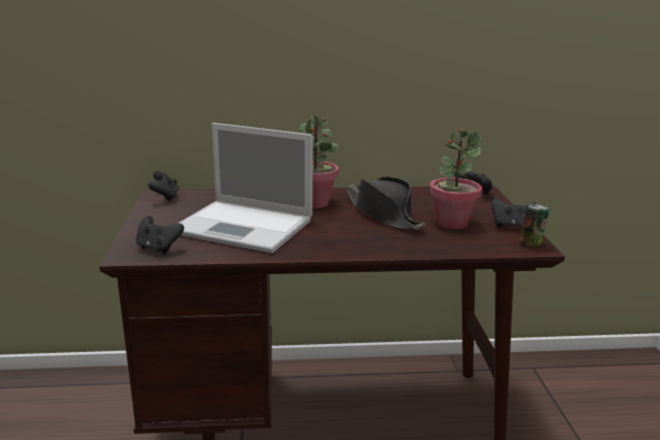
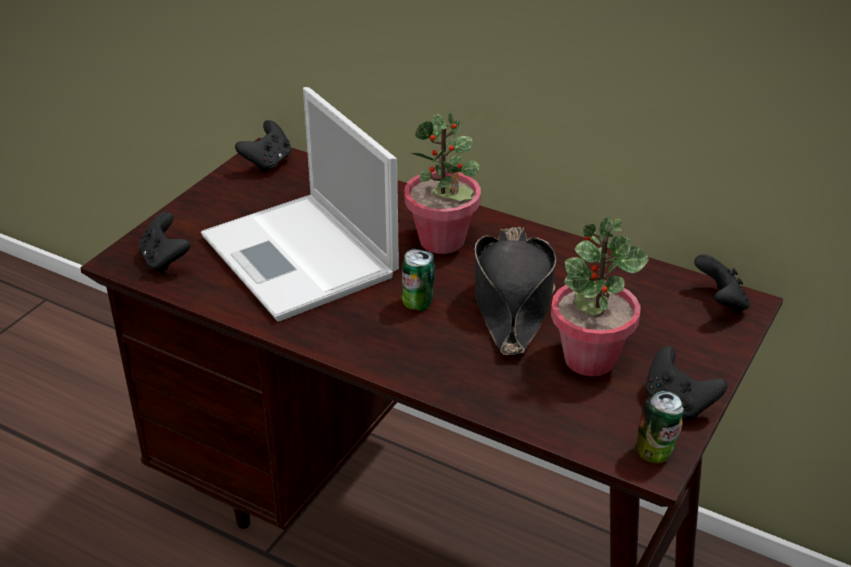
camera: 35 degrees right, 15 degrees up
none -> can [401,248,435,311]

